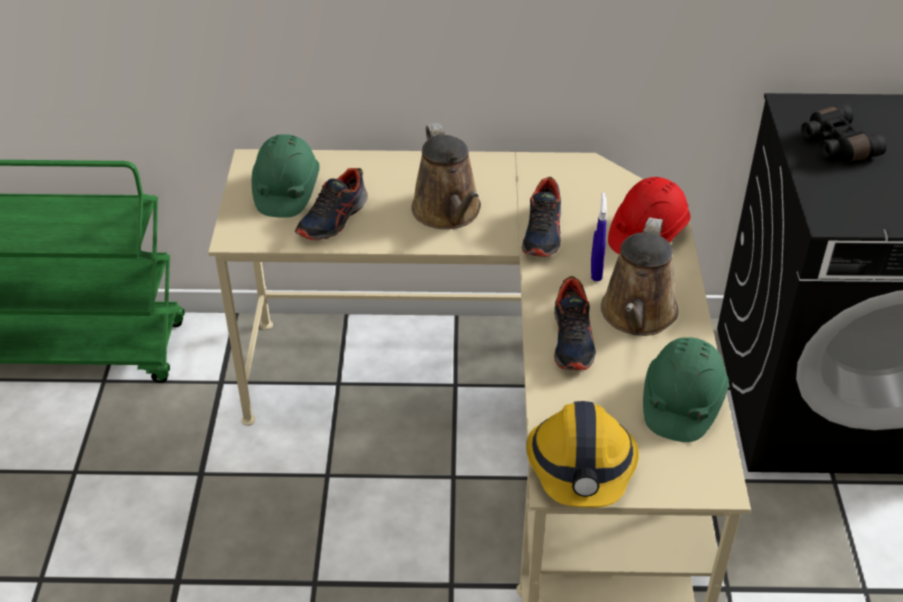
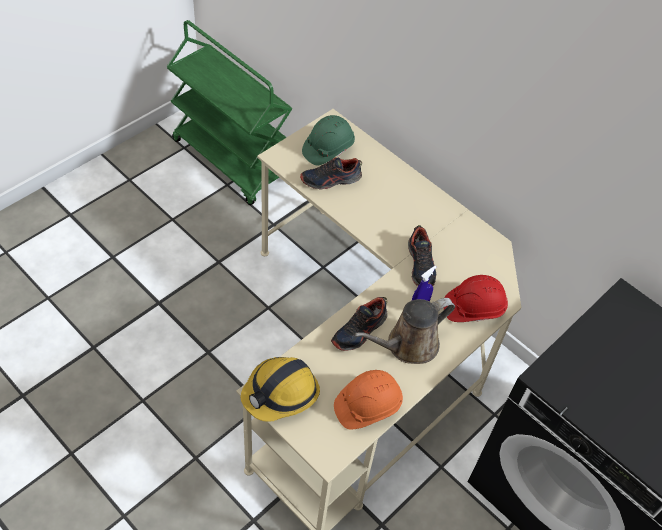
camera: 40 degrees right, 10 degrees up
brown watering can [411,123,481,229] -> none
shoe [521,177,562,257] -> shoe turned 60 degrees counterclockwise [408,225,436,286]
green hard hat [643,337,729,442] -> orange hard hat [334,370,403,430]
black binoculars [801,104,886,162] -> none

